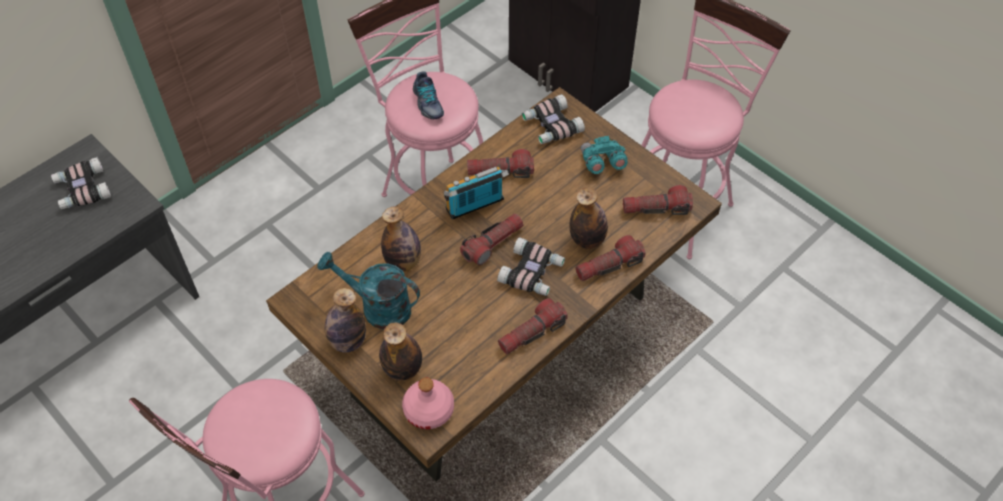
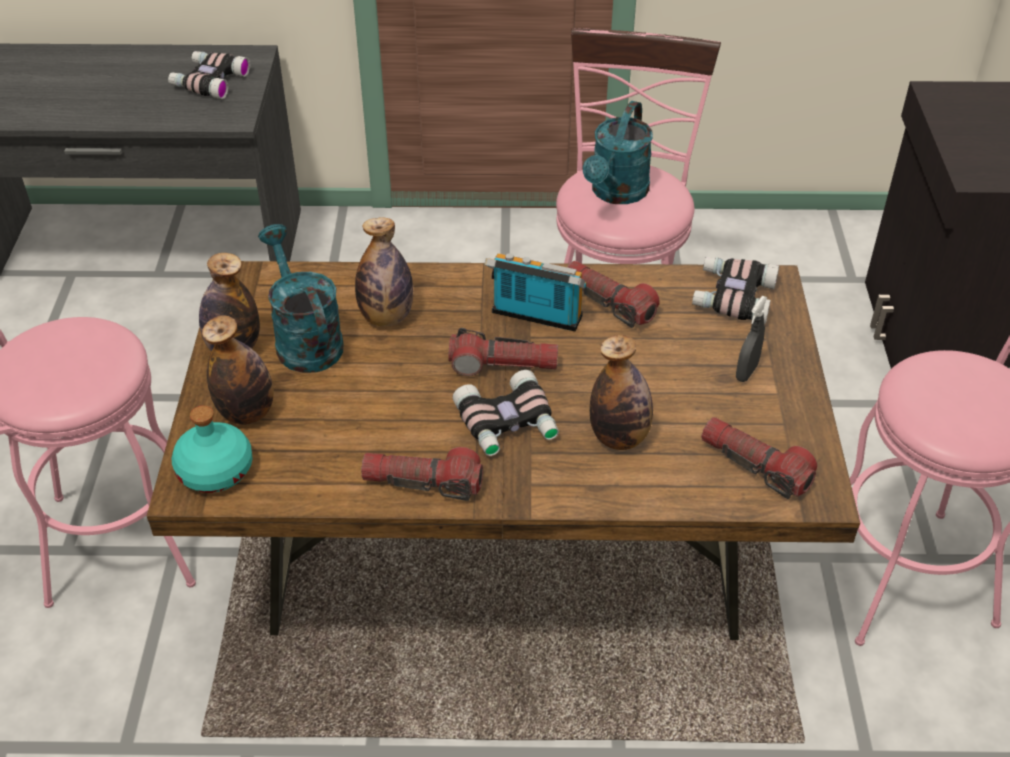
camera: 45 degrees right, 10 degrees down
pink bottle [402,378,454,429] -> turquoise bottle [172,406,253,493]
shoe [413,71,444,119] -> turquoise watering can [583,101,653,204]
flashlight [575,235,646,281] -> none
turquoise binoculars [581,136,628,174] -> grey spray bottle [736,296,768,382]

